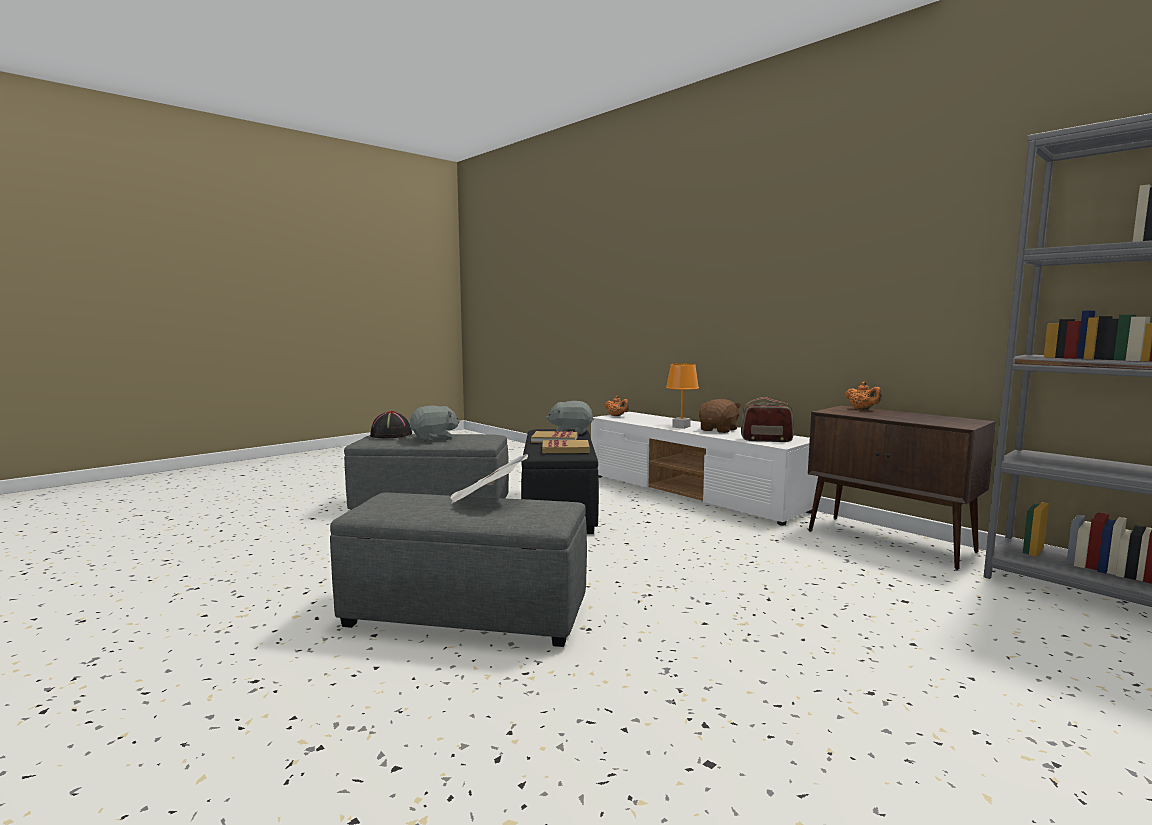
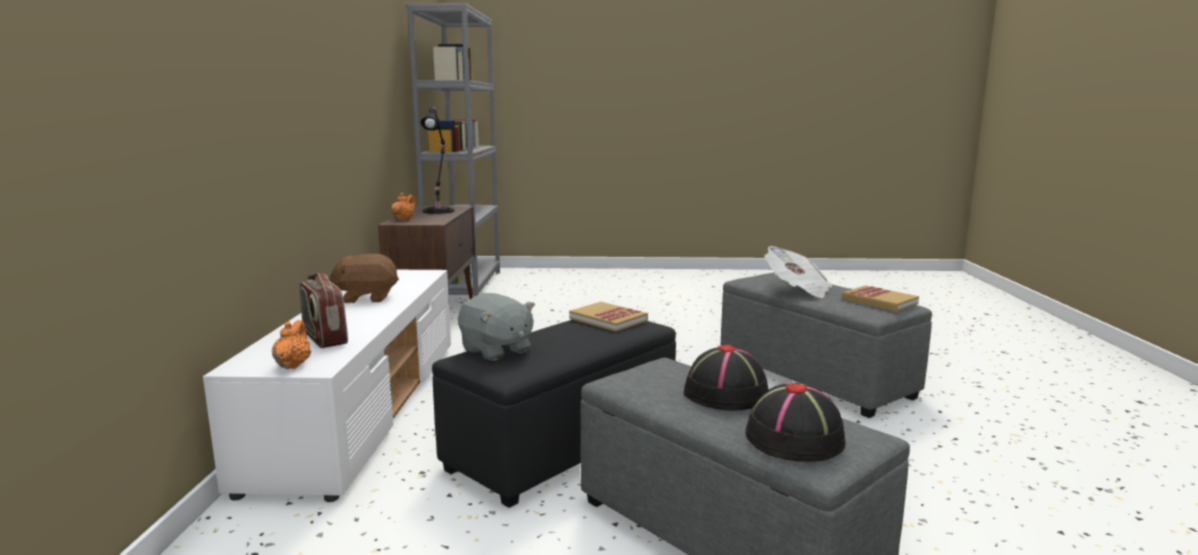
camera: 135 degrees left, 5 degrees up
grey plush toy [410,406,460,442] -> black hat [684,345,769,411]
book [531,431,578,443] -> book moved to [842,285,919,312]
orange table lamp [666,364,699,429] -> none
radio [740,397,794,442] -> radio moved to [300,273,348,348]
none -> black table lamp [421,107,455,214]

